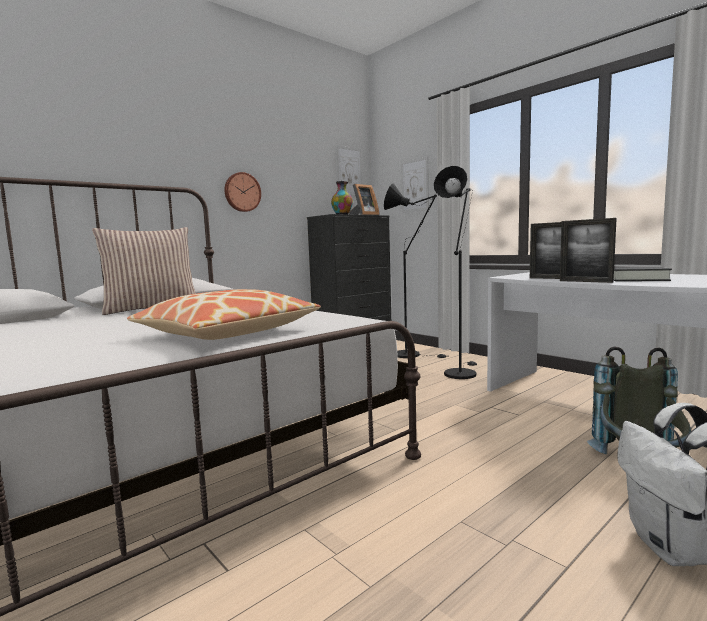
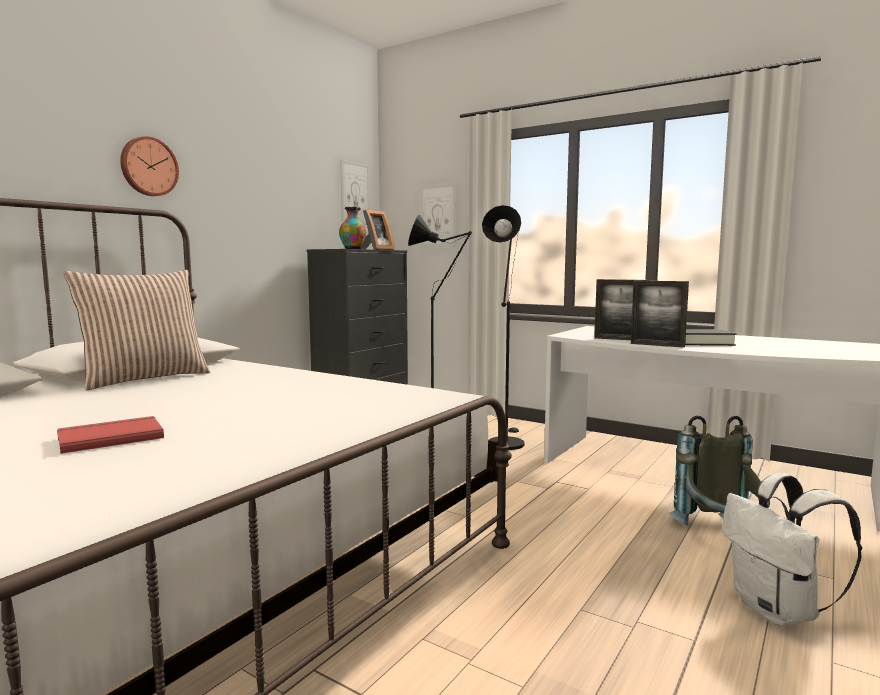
camera: 15 degrees left, 0 degrees up
pillow [127,289,320,340] -> none
wall clock [224,172,261,212] -> wall clock moved to [120,136,179,196]
none -> red book [57,416,164,454]

